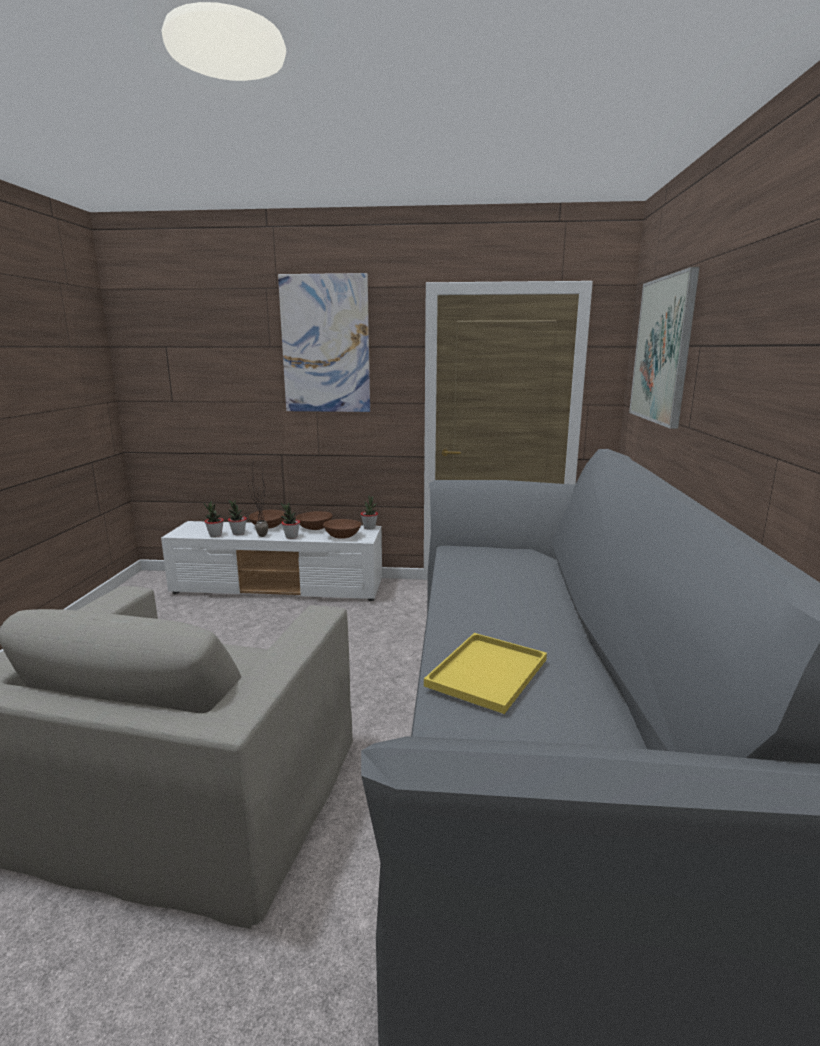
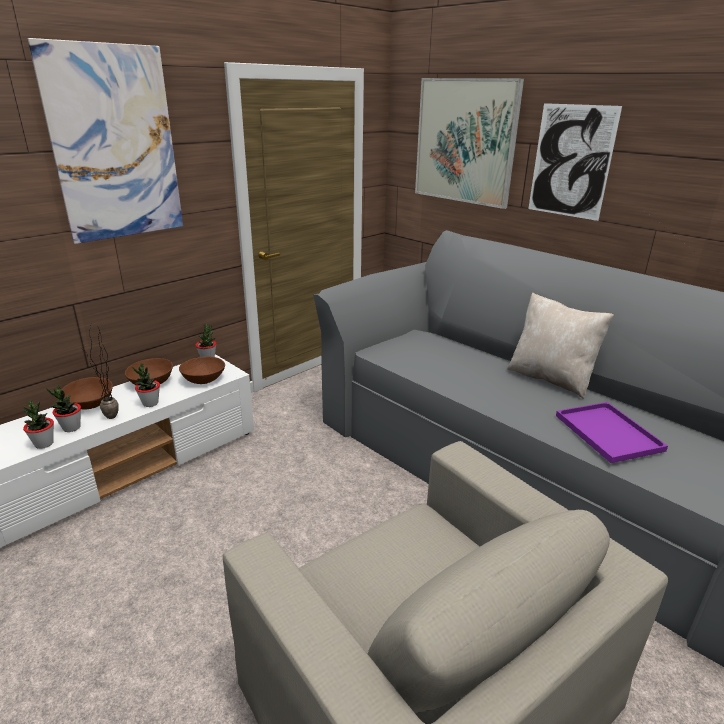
camera: 50 degrees left, 10 degrees up
yellow tray [424,633,547,714] -> purple tray [556,402,668,463]
none -> beige pillow [507,293,614,399]
none -> picture [528,103,622,221]

